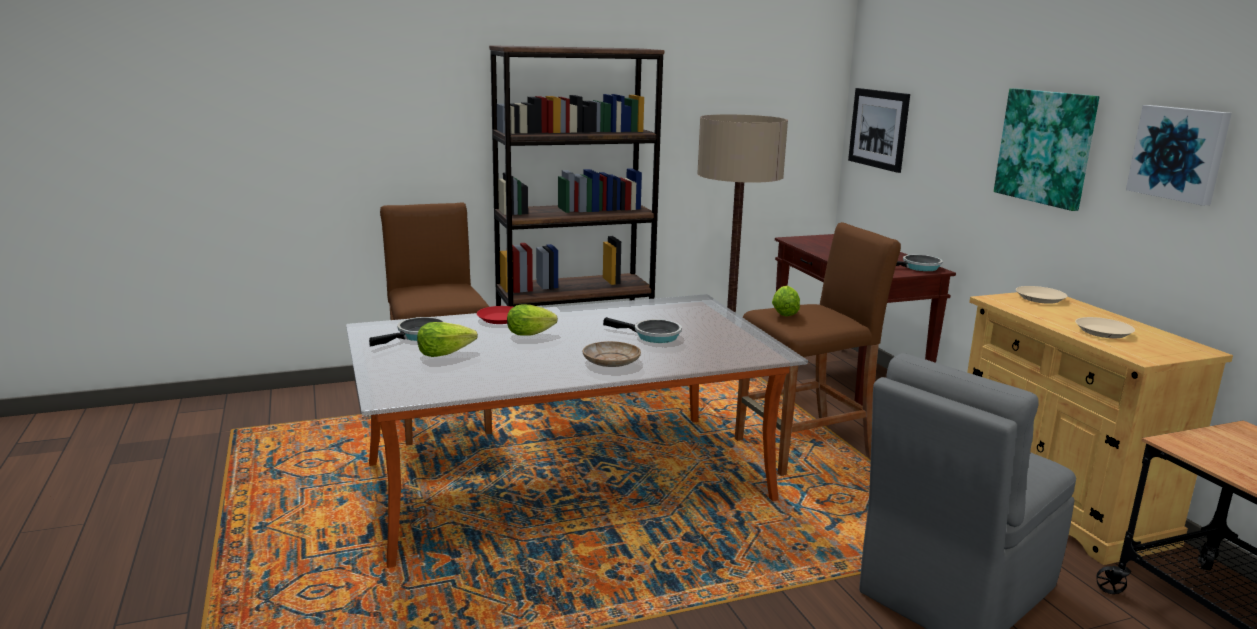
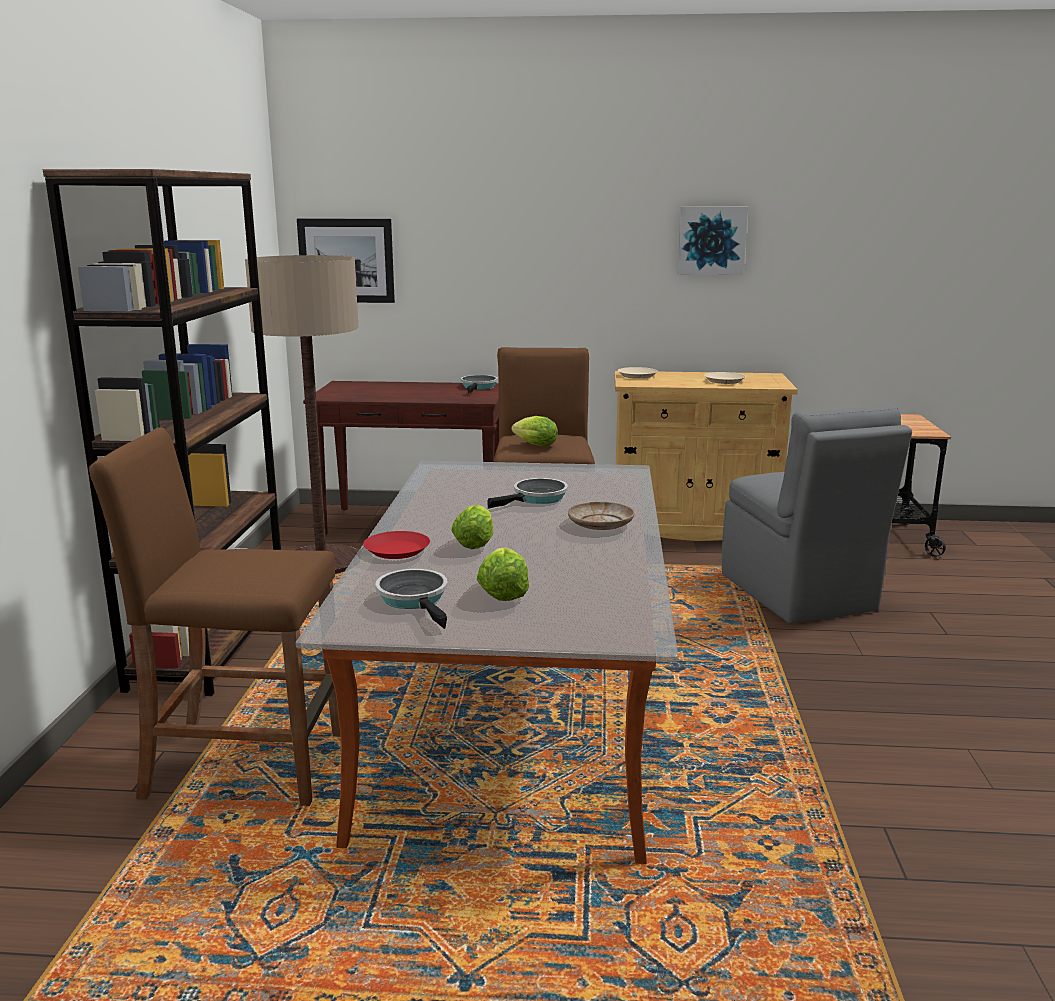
camera: 65 degrees left, 0 degrees up
picture [994,88,1100,211] -> none

